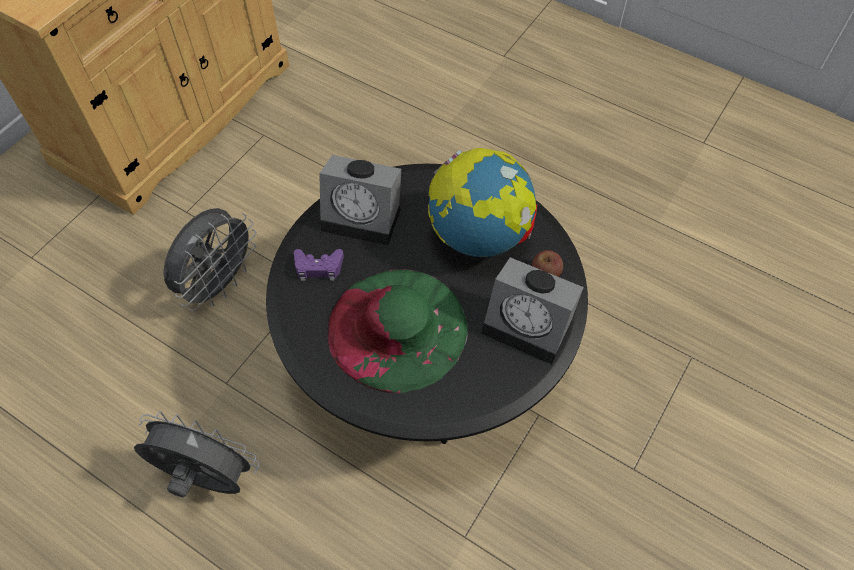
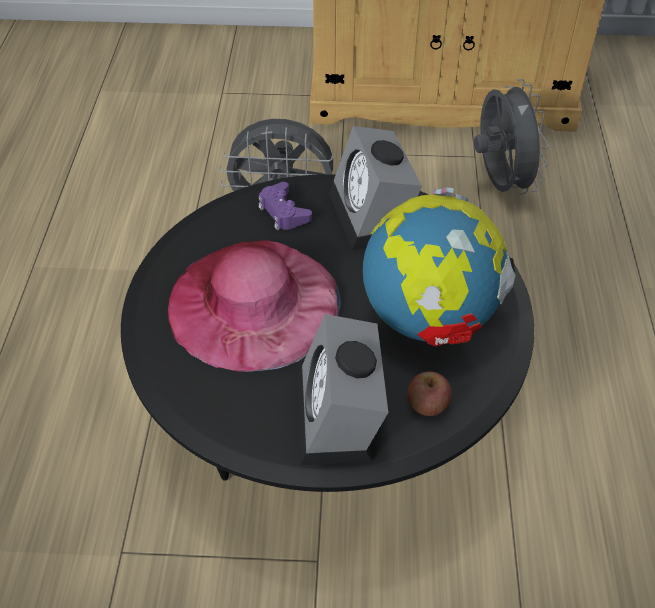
camera: 60 degrees right, 10 degrees down
grey fan [134,411,260,497] -> grey fan moved to [474,79,549,195]
green hat [328,269,468,393] -> pink hat [167,240,341,372]

